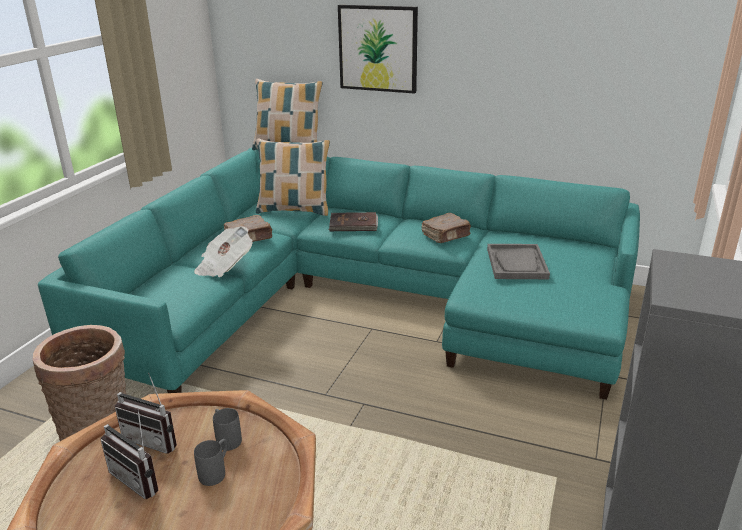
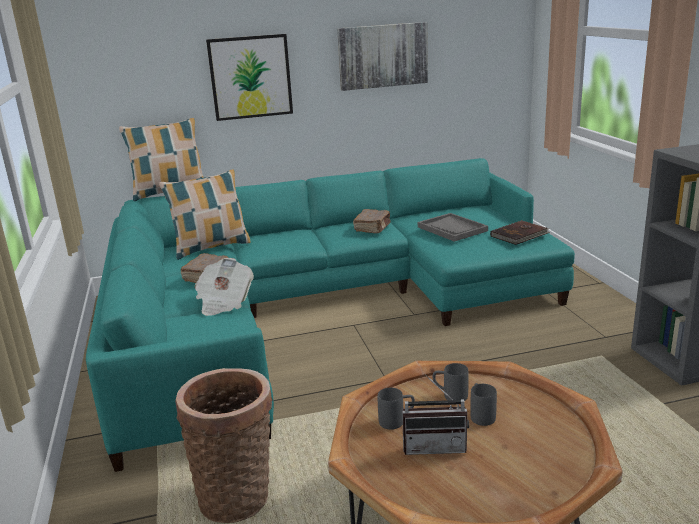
camera: 35 degrees left, 5 degrees down
radio [115,373,177,454] -> grey mug [378,388,415,430]
brown book [329,212,378,231] -> brown book moved to [490,220,550,245]
none -> picture [337,22,428,91]

